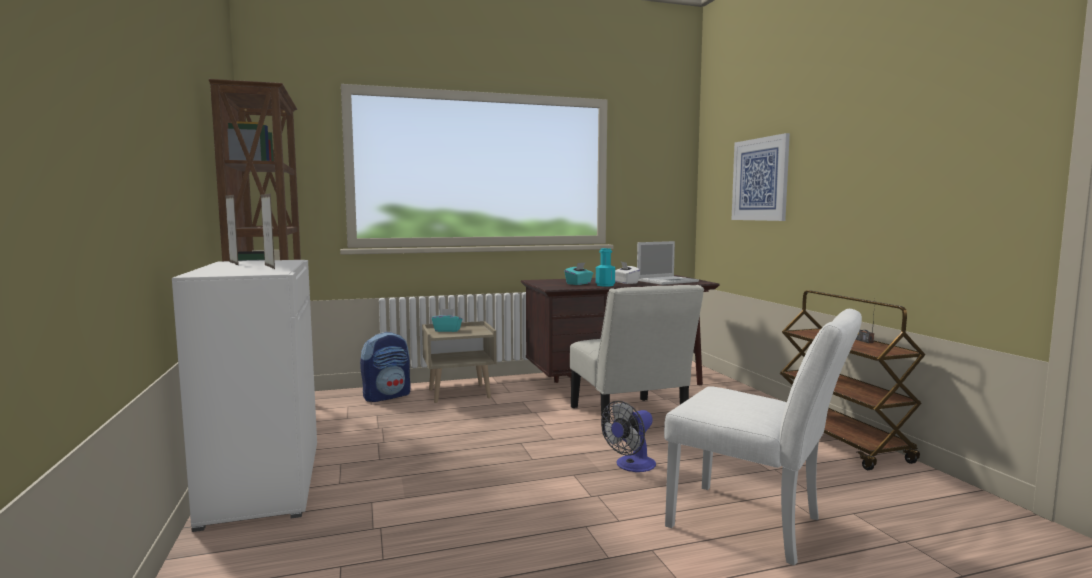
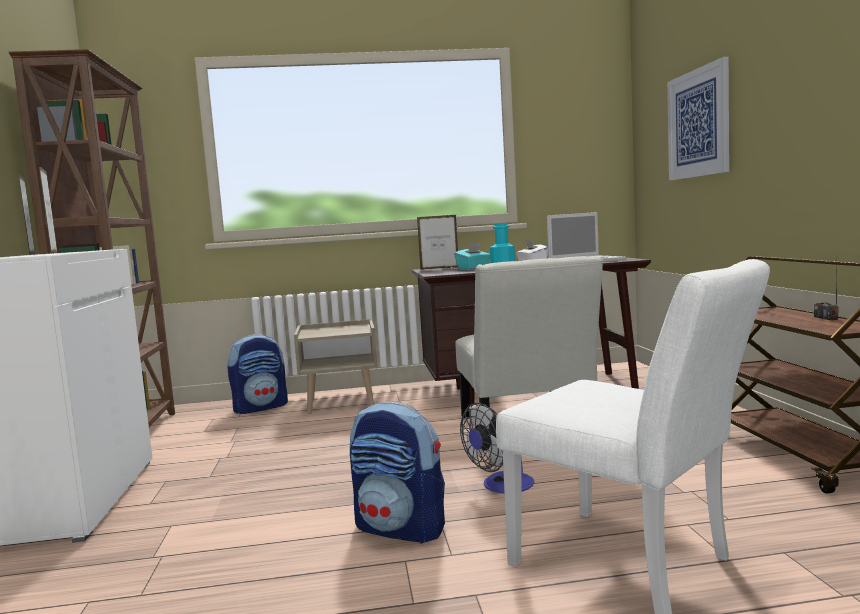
camera: 10 degrees right, 0 degrees up
turquoise tissue box [432,309,462,332] -> none
none -> backpack [350,402,445,544]
none -> picture frame [417,215,458,270]

